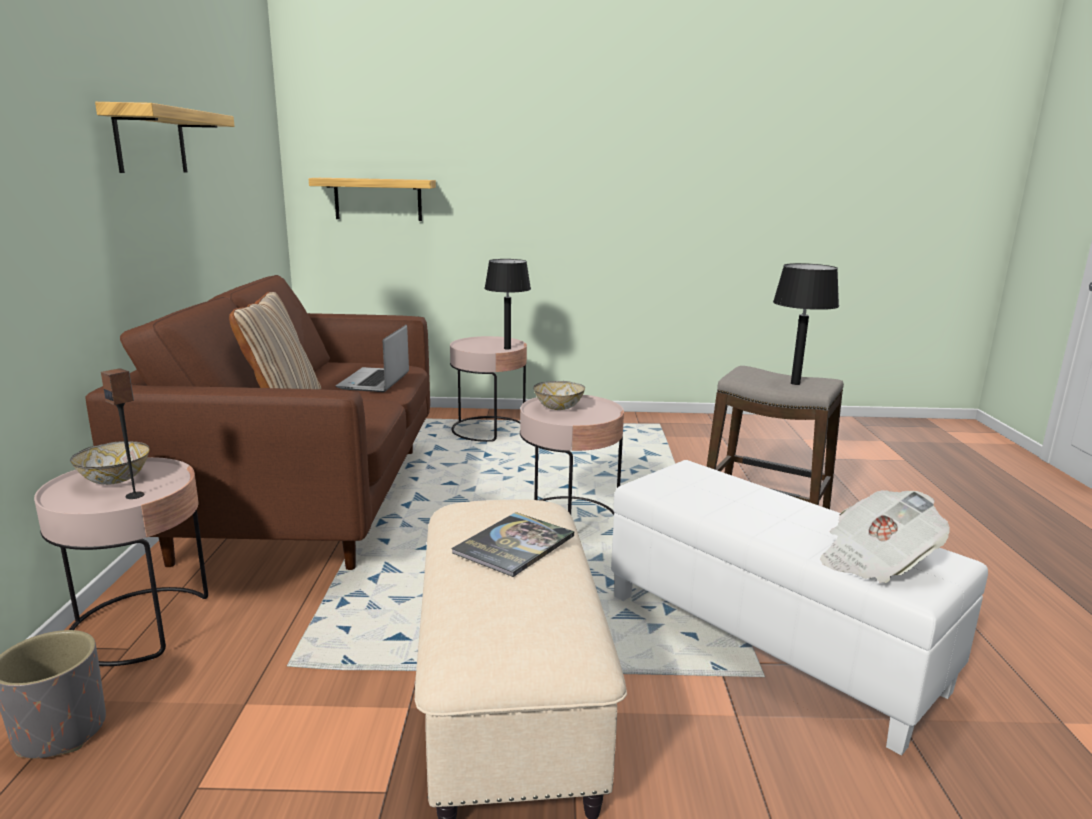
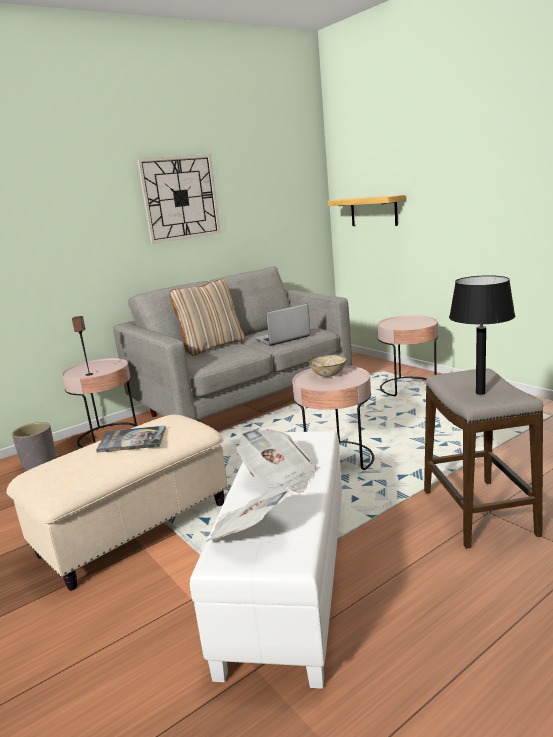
camera: 55 degrees right, 0 degrees up
bowl [70,441,150,485] -> none
brown sofa [85,275,430,570] -> grey sofa [113,266,352,421]
shelf [95,102,234,173] -> wall clock [137,154,221,244]
black table lamp [484,259,531,350] -> none
none -> newspaper [236,429,316,493]

